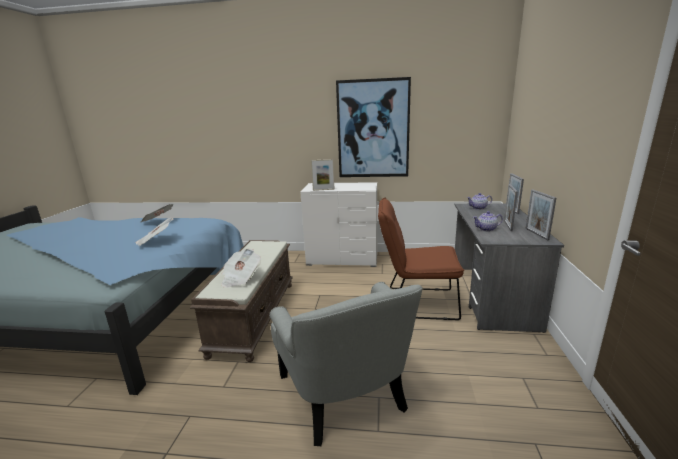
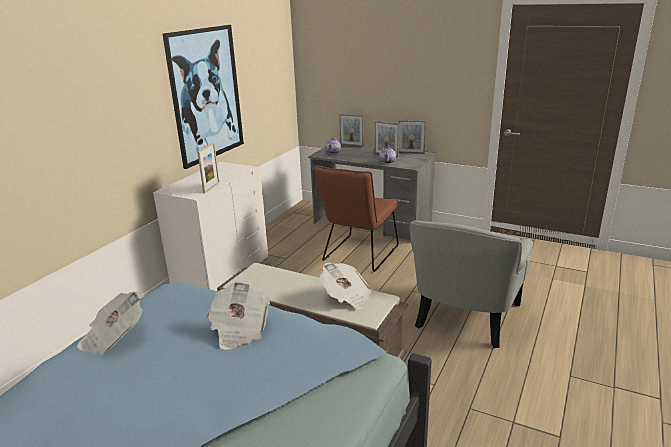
camera: 70 degrees left, 5 degrees up
grey armchair [269,282,423,446] -> grey armchair turned 120 degrees clockwise [410,220,534,348]

